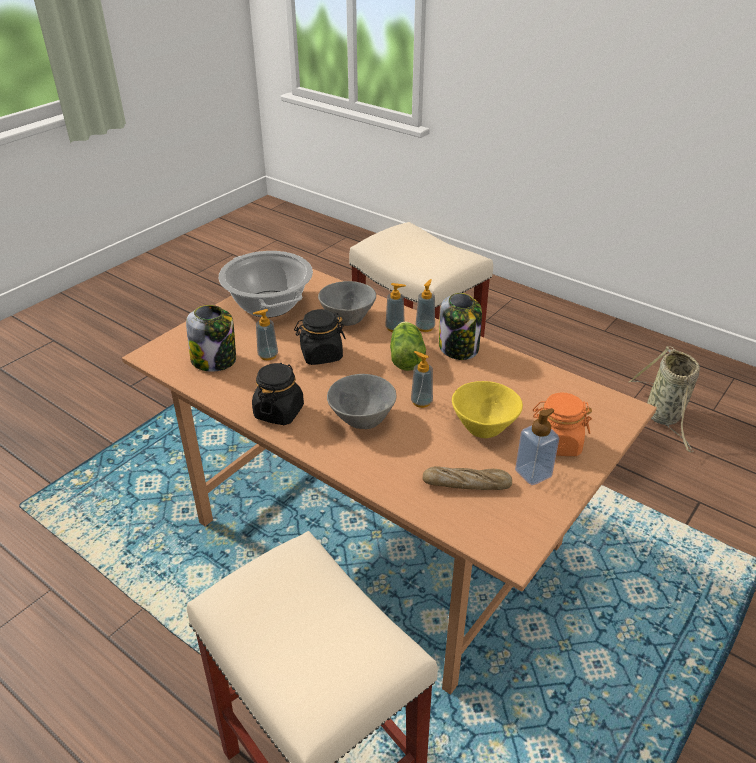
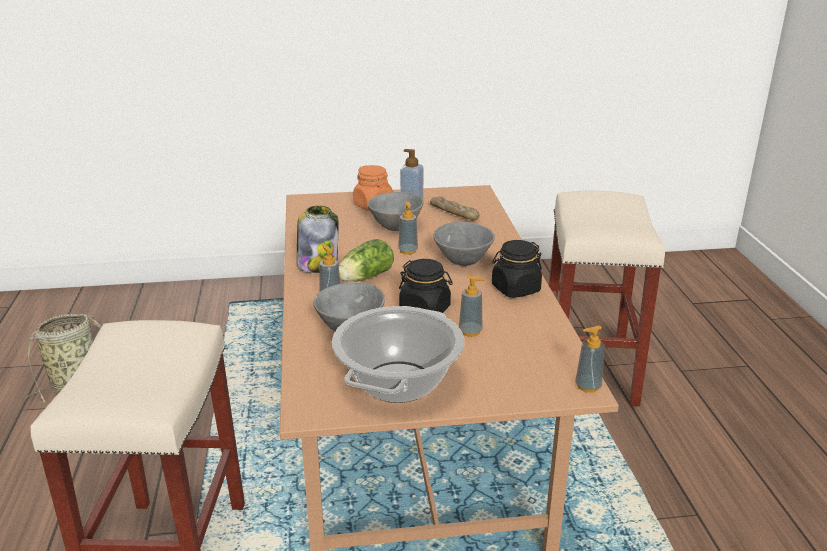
camera: 135 degrees left, 10 degrees down
jar [186,305,236,372] -> none
soap dispenser [416,279,435,332] -> soap dispenser moved to [575,326,605,393]
yellow bowl [452,381,523,438] -> grey bowl [368,192,424,231]

